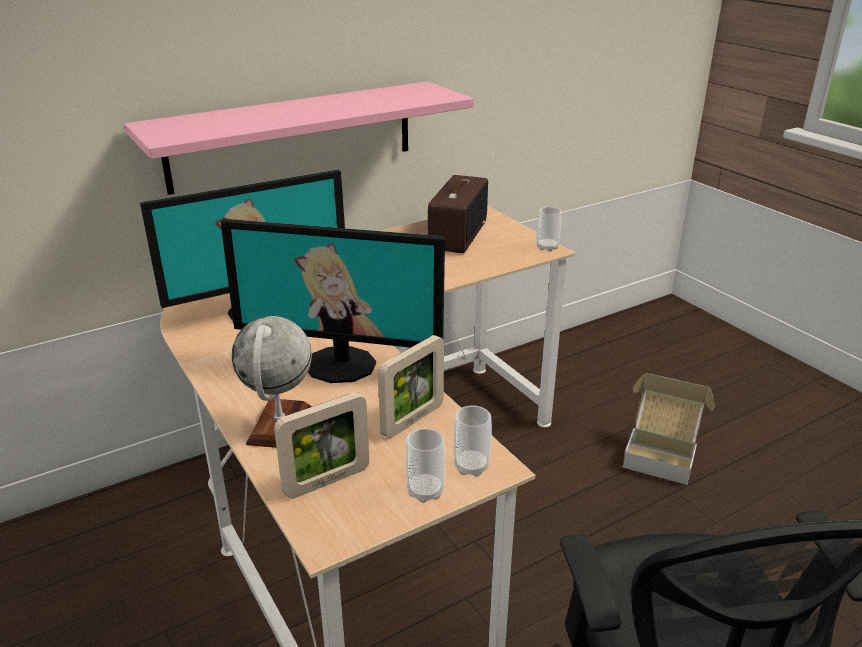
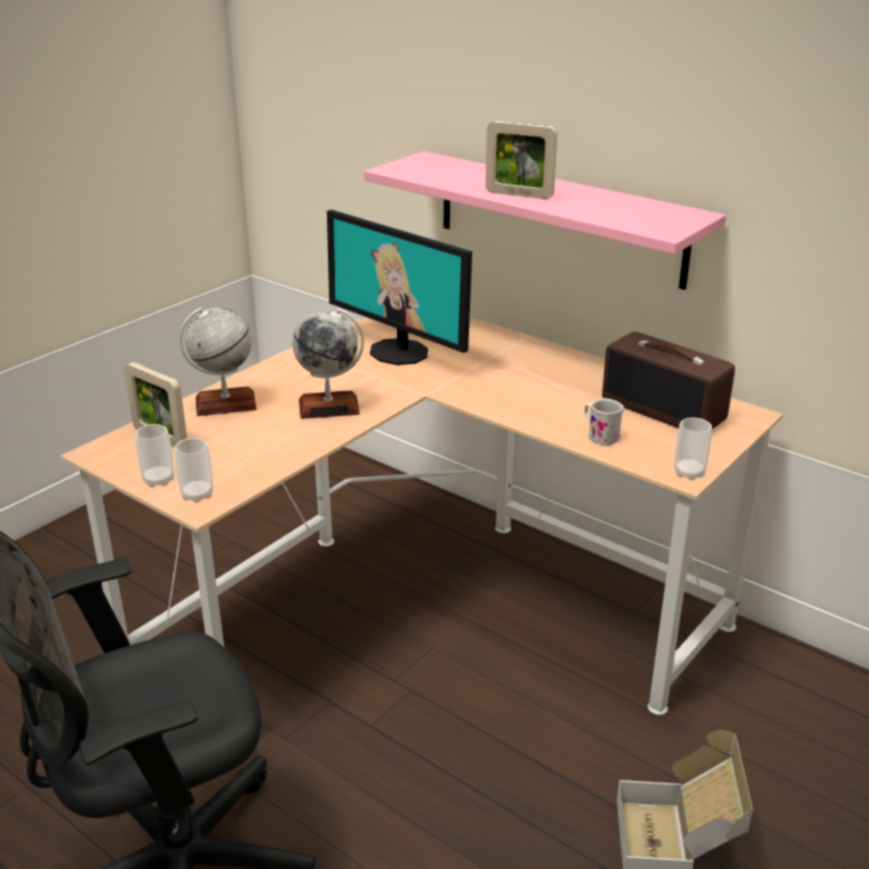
camera: 70 degrees right, 0 degrees up
monitor [221,219,445,383] -> globe [292,308,364,419]
picture frame [378,335,444,438] -> picture frame moved to [485,121,558,199]
radio [428,175,488,253] -> radio turned 45 degrees clockwise [602,332,735,429]
none -> white mug [584,398,624,446]

